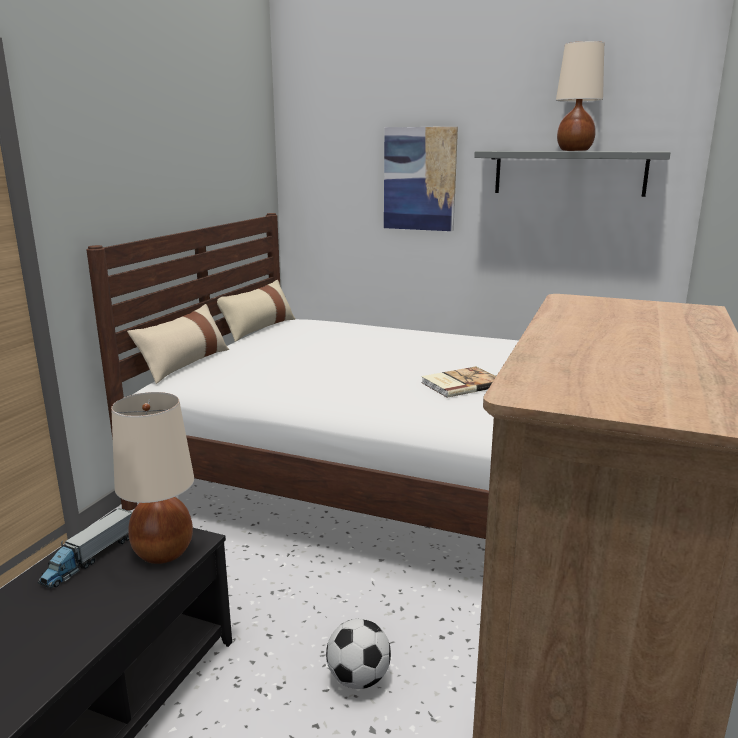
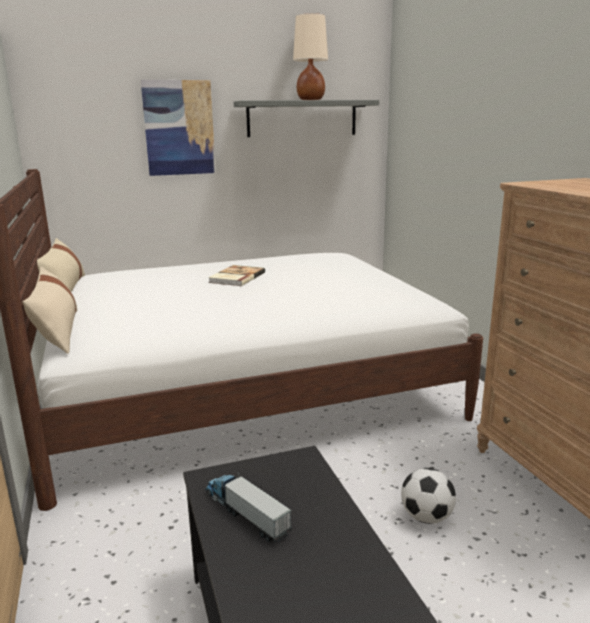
camera: 40 degrees left, 0 degrees up
toy truck [38,508,133,589] -> toy truck turned 150 degrees clockwise [205,472,291,542]
beige table lamp [111,392,194,564] -> none
book [421,366,496,398] -> book moved to [208,265,265,286]

